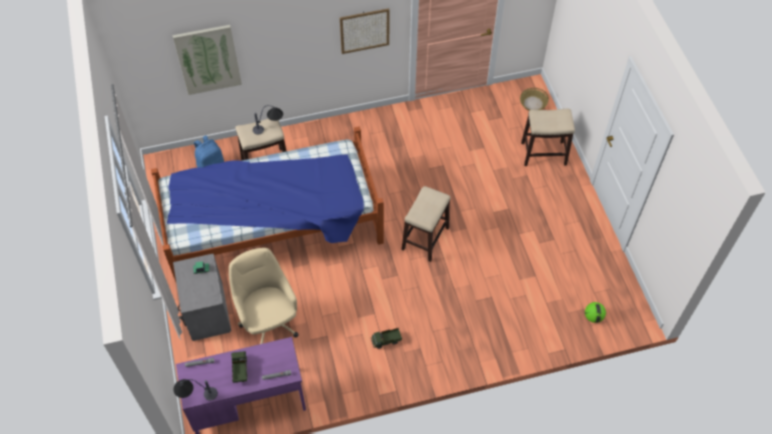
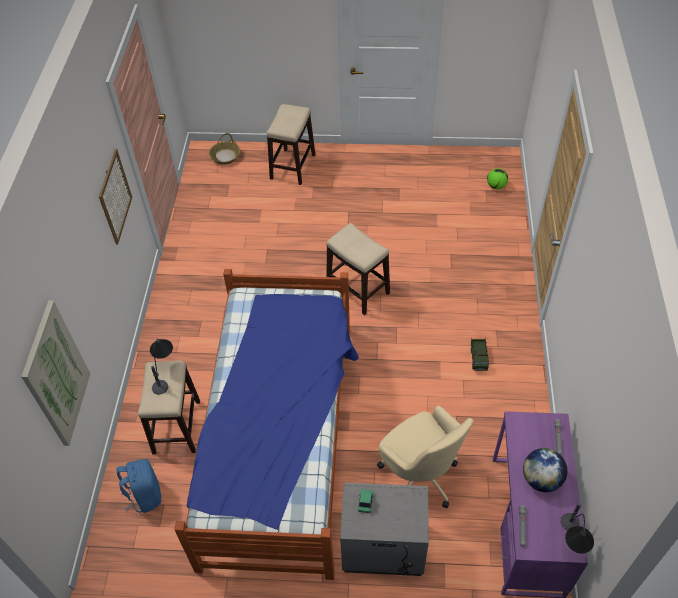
camera: 70 degrees left, 5 degrees down
beige office chair [229,248,299,344] -> beige office chair turned 120 degrees counterclockwise [377,406,473,508]
toy truck [232,351,248,383] -> globe [523,448,567,492]

